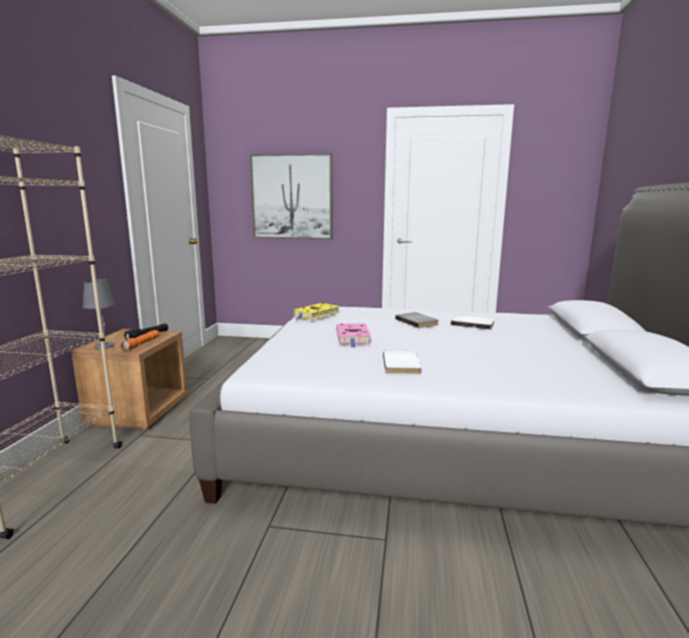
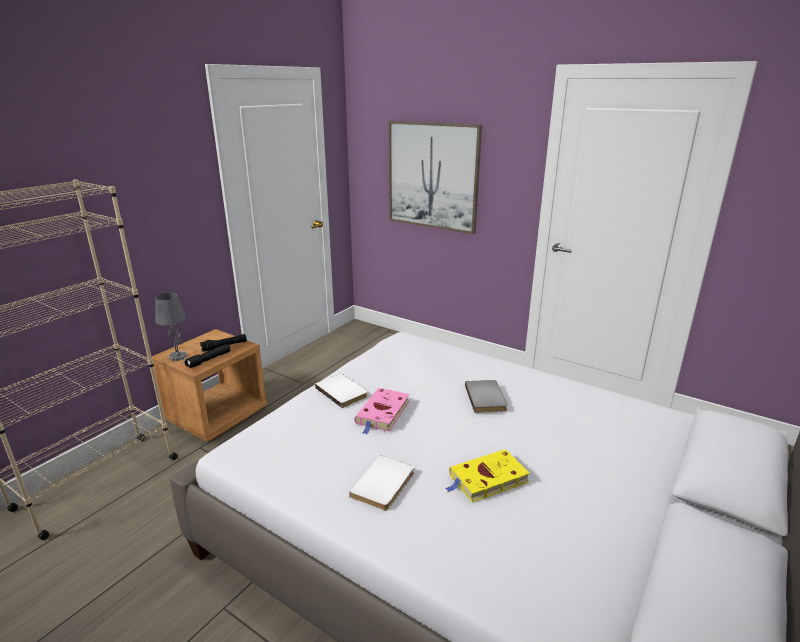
camera: 25 degrees right, 10 degrees up
orange flashlight [121,330,159,351] -> black flashlight [184,344,231,368]
yellow book [294,303,340,320] -> yellow book moved to [445,449,530,502]
white book [451,315,495,330] -> white book moved to [315,374,368,408]

